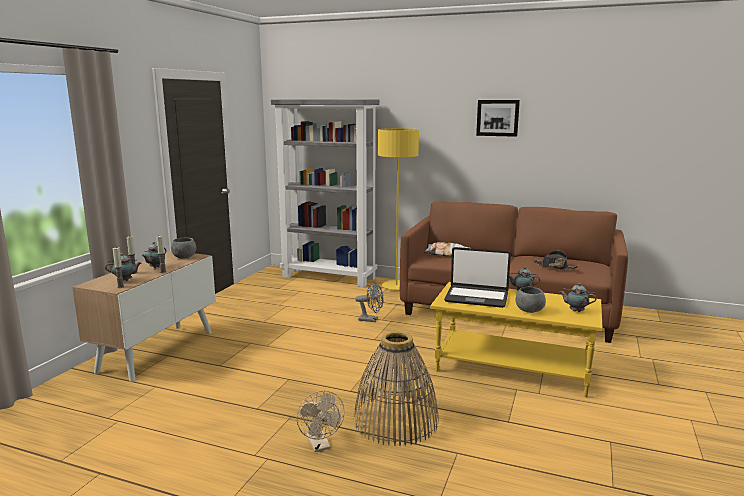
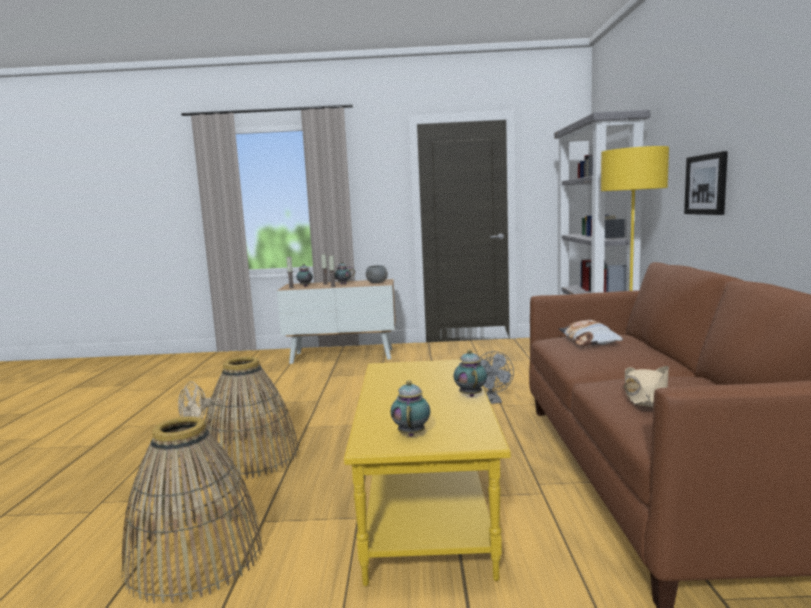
camera: 70 degrees right, 5 degrees down
laptop [444,247,511,308] -> none
picture [476,100,520,137] -> picture moved to [684,151,728,215]
grey bowl [516,287,546,313] -> none
black hat [533,250,579,270] -> beige hat [624,366,669,407]
none -> basket [122,416,262,604]

